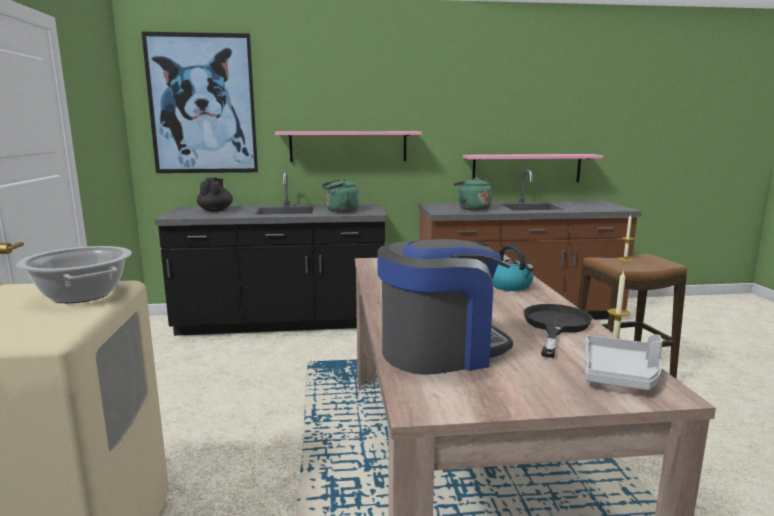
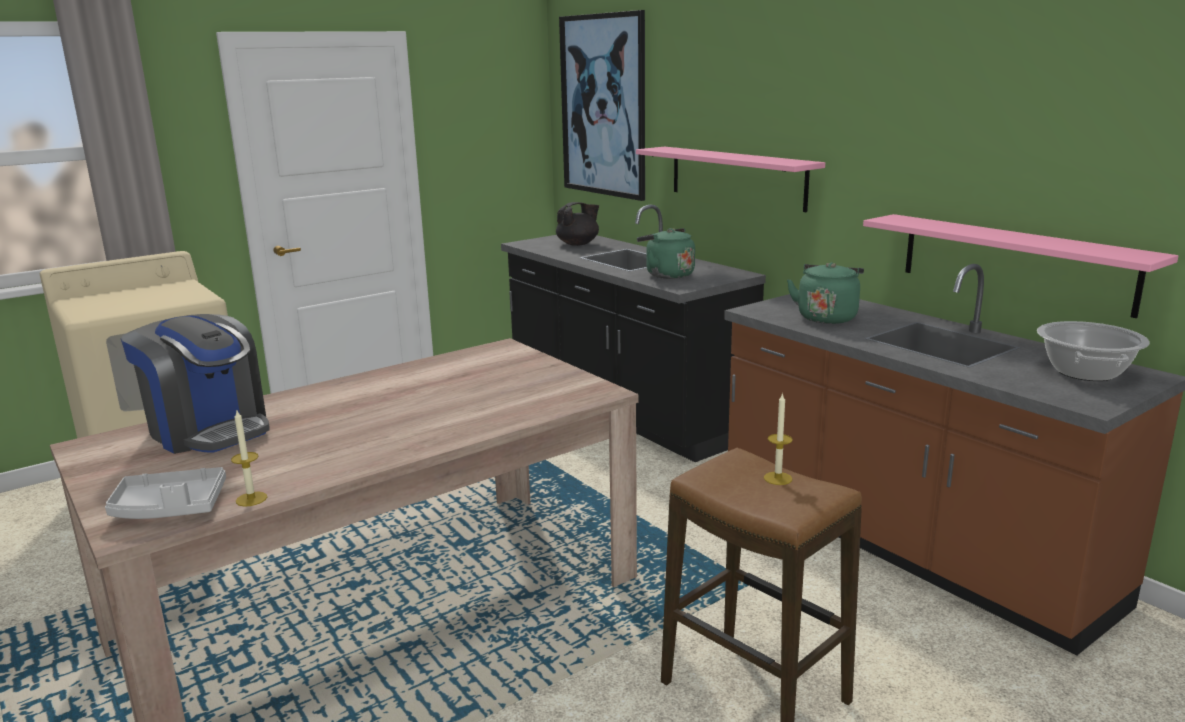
camera: 60 degrees right, 5 degrees up
cooking pot [17,246,132,303] -> cooking pot moved to [1037,321,1150,381]
kettle [492,245,534,291] -> none
black frying pan [524,304,592,358] -> none

